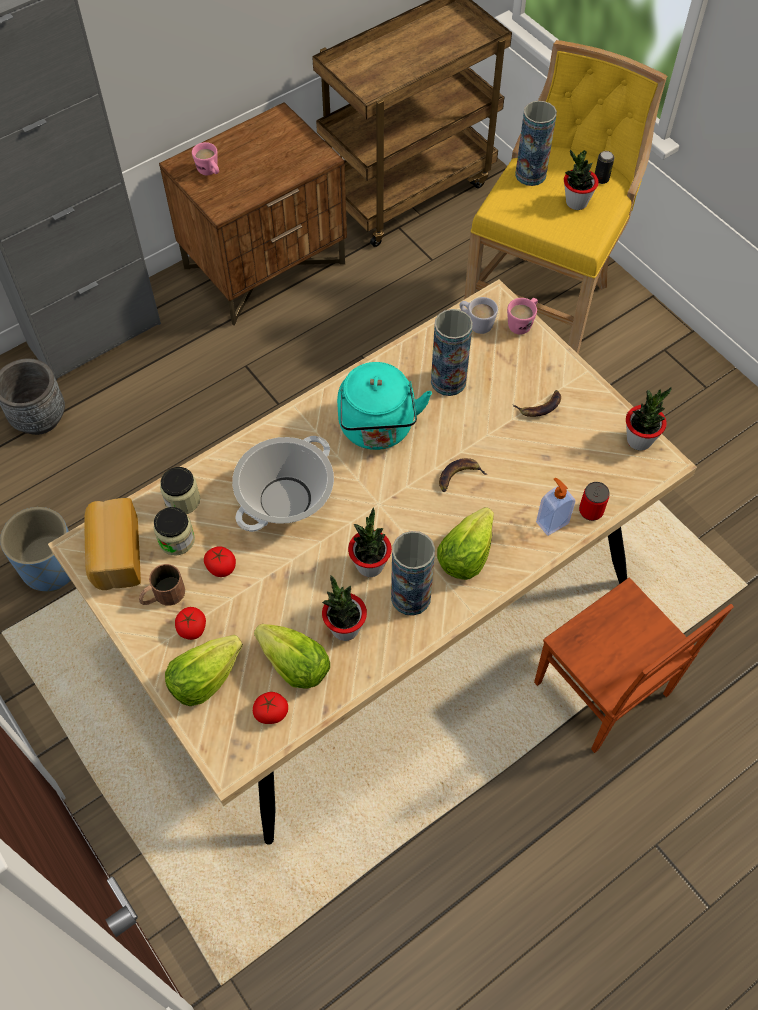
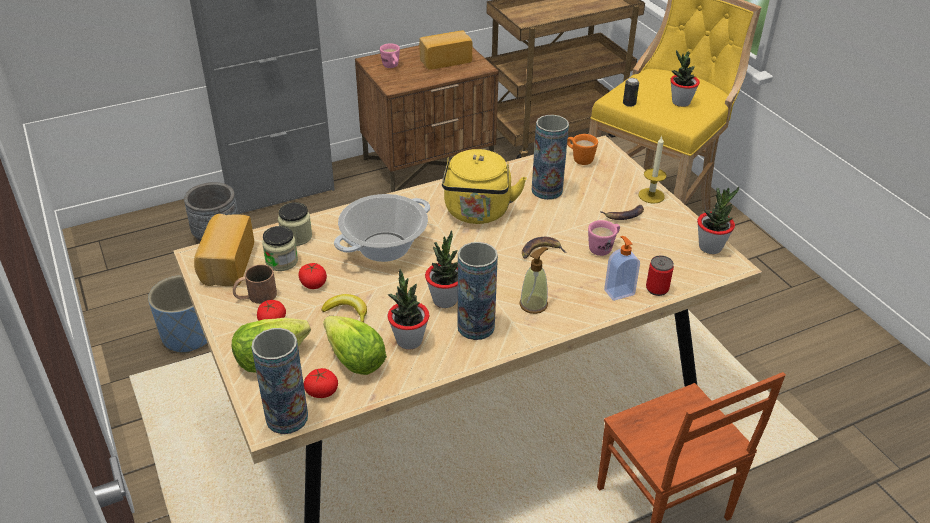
camera: 10 degrees right, 20 degrees down
turquoise kettle [337,362,432,450] -> yellow kettle [442,149,527,224]
lettuce [437,507,494,580] -> soap dispenser [519,247,548,314]
white mug [459,297,498,334] -> orange mug [567,134,598,165]
pink mug [507,298,538,335] -> pink mug moved to [588,220,620,256]
vase [515,101,557,186] -> vase moved to [251,328,308,434]
can [595,151,614,184] -> can moved to [623,78,639,107]
none -> banana [321,294,367,322]
none -> bread [419,30,472,70]
none -> candle [638,136,666,204]

